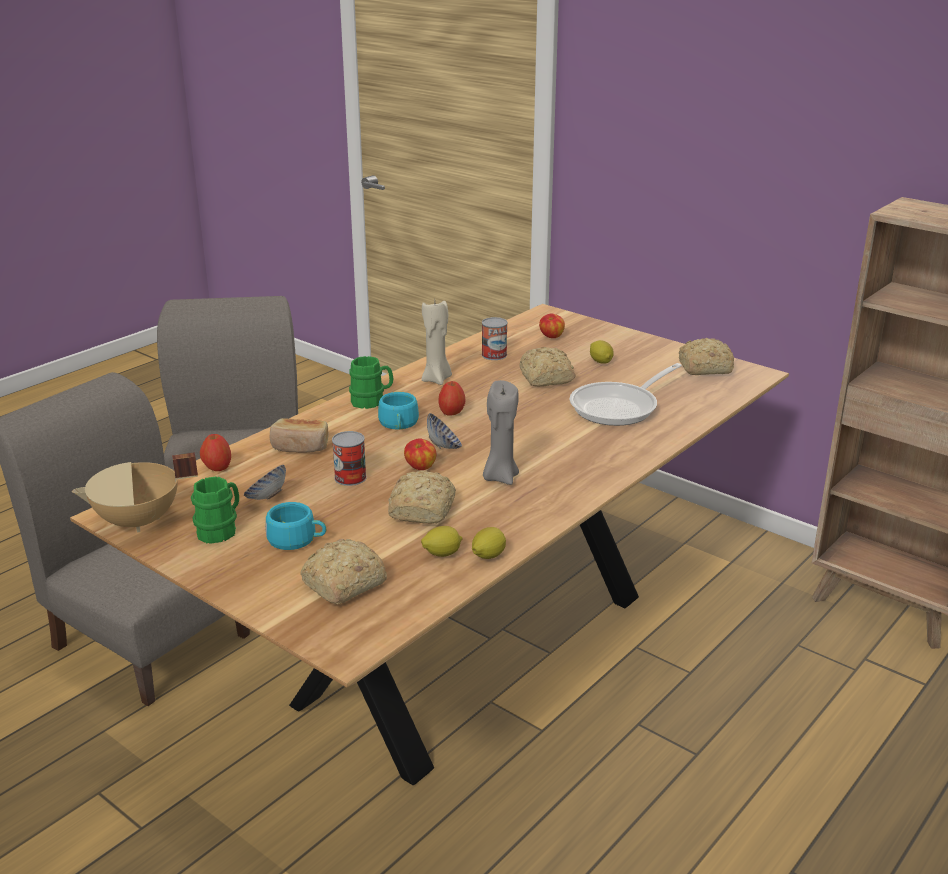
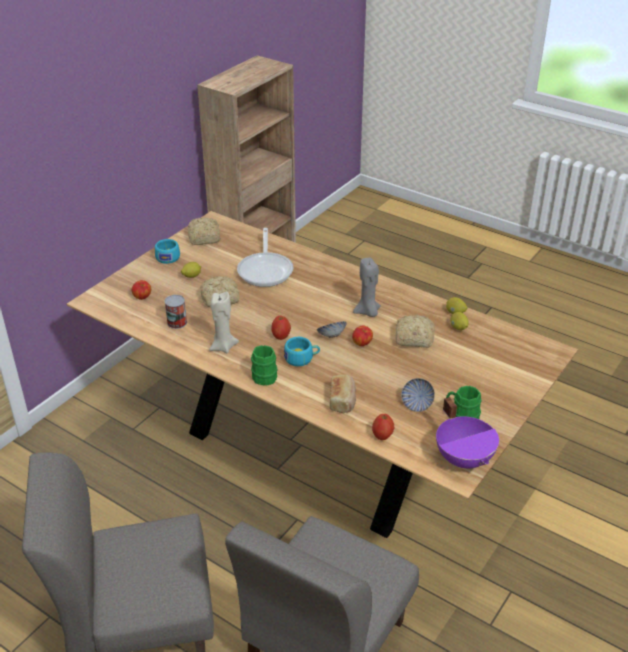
camera: 95 degrees left, 10 degrees up
beige cooking pot [72,452,198,532] -> purple cooking pot [436,397,499,469]
turquoise cup [266,502,326,550] -> turquoise cup moved to [155,239,180,264]
bread [300,539,387,604] -> none
can [332,431,367,486] -> none
frying pan [570,363,682,426] -> frying pan turned 45 degrees clockwise [237,228,294,287]

